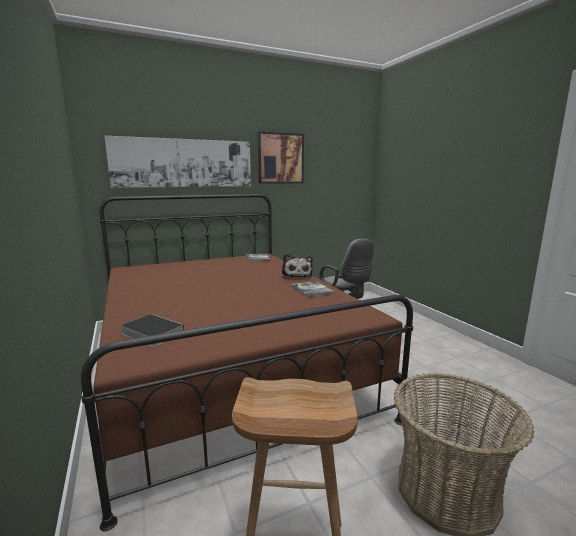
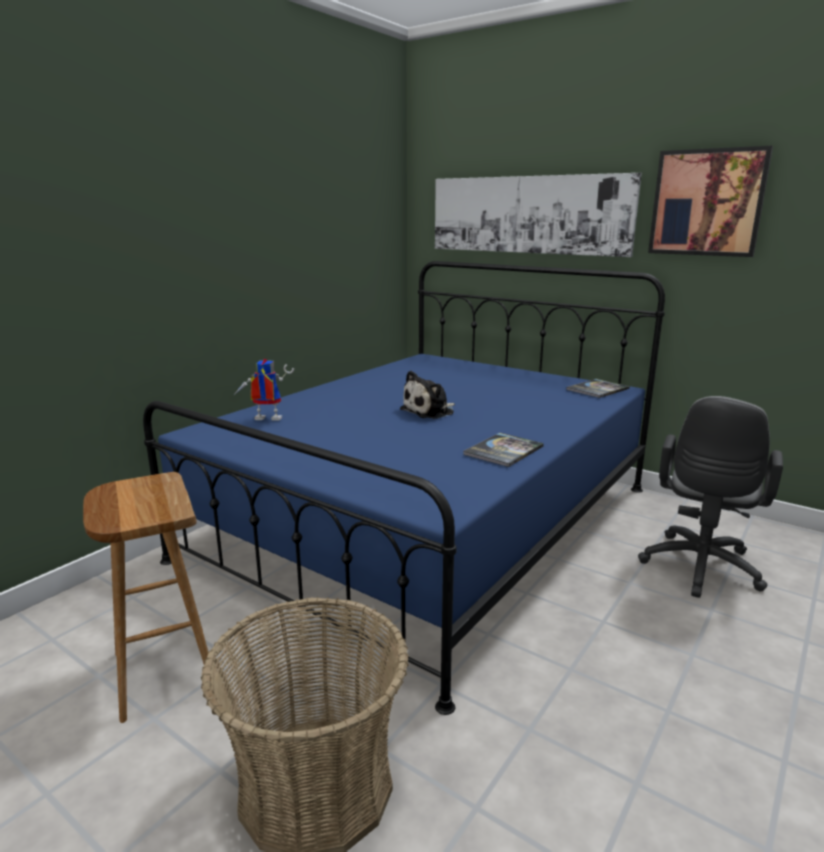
camera: 60 degrees right, 5 degrees up
brown bed [81,194,413,532] -> blue bed [143,261,665,715]
book [121,314,184,347] -> toy robot [234,359,294,421]
plush toy [282,254,313,279] -> plush toy moved to [400,371,455,419]

